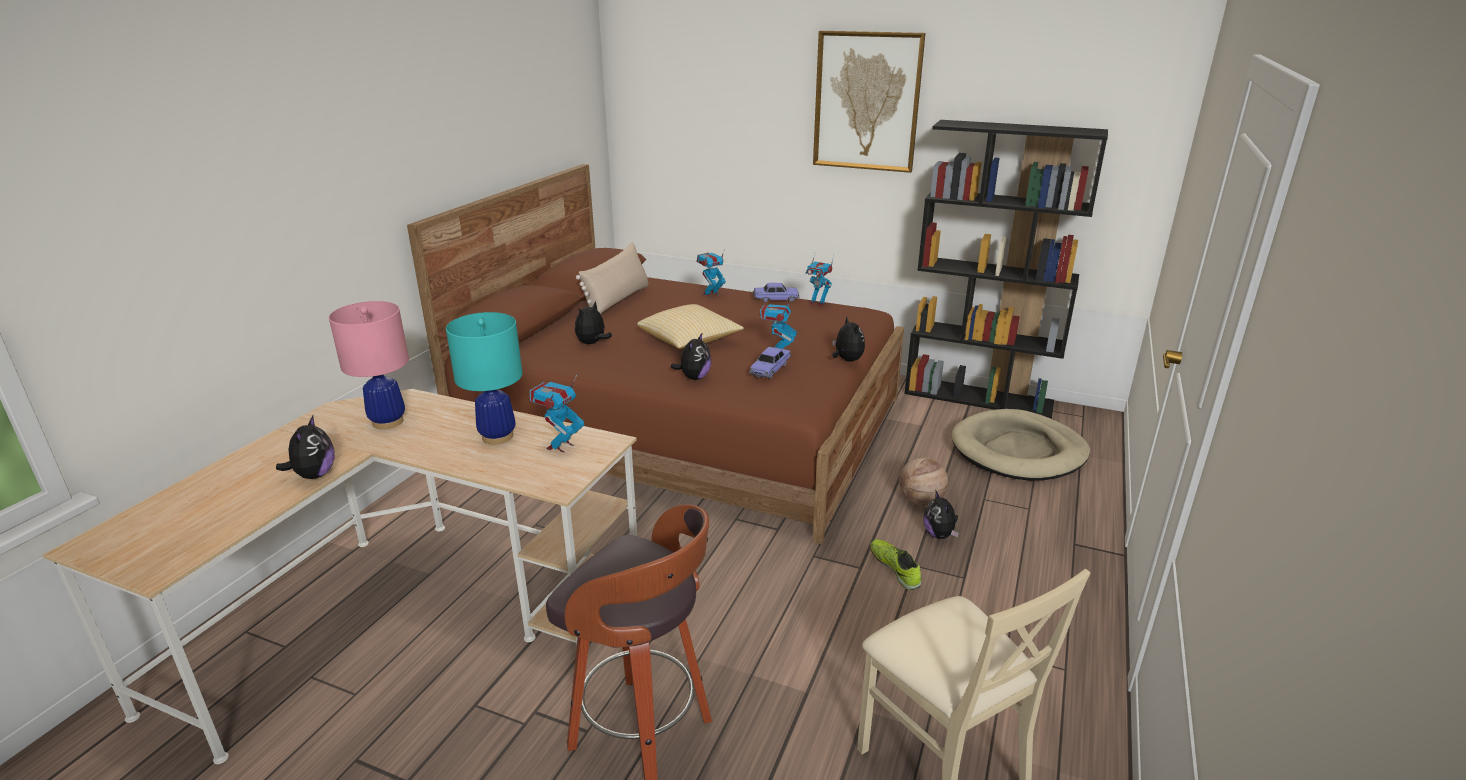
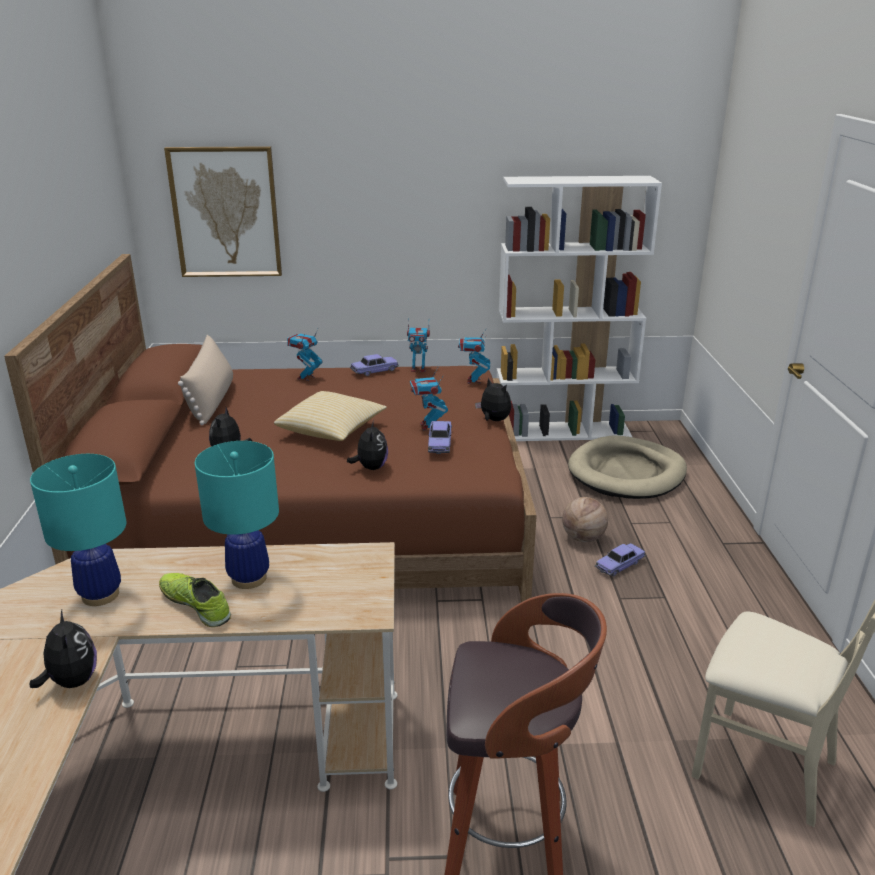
camera: 25 degrees left, 0 degrees up
pink table lamp [329,301,409,429] -> turquoise table lamp [30,454,127,606]
toy robot [530,375,584,452] -> toy robot moved to [458,328,490,384]
picture [813,31,926,173] -> picture moved to [164,146,282,277]
shoe [870,539,921,590] -> shoe moved to [159,573,231,627]
black bookcase [904,120,1108,419] -> white bookcase [497,176,662,441]
plush toy [923,491,959,539] -> toy car [595,543,646,576]

